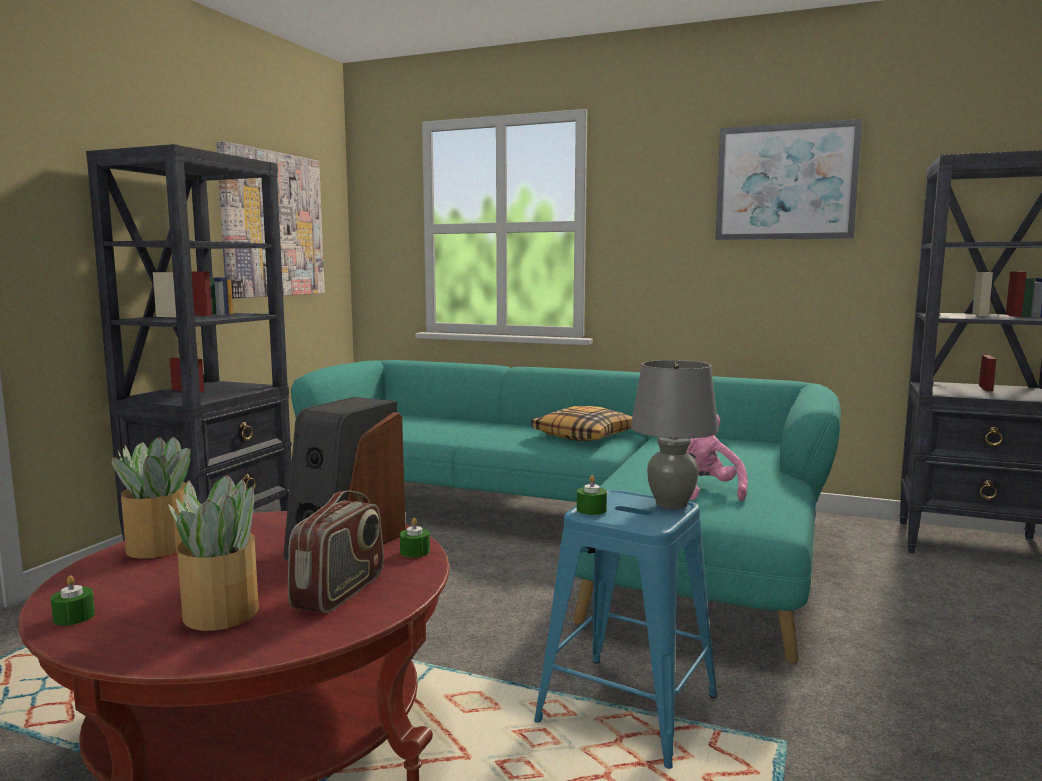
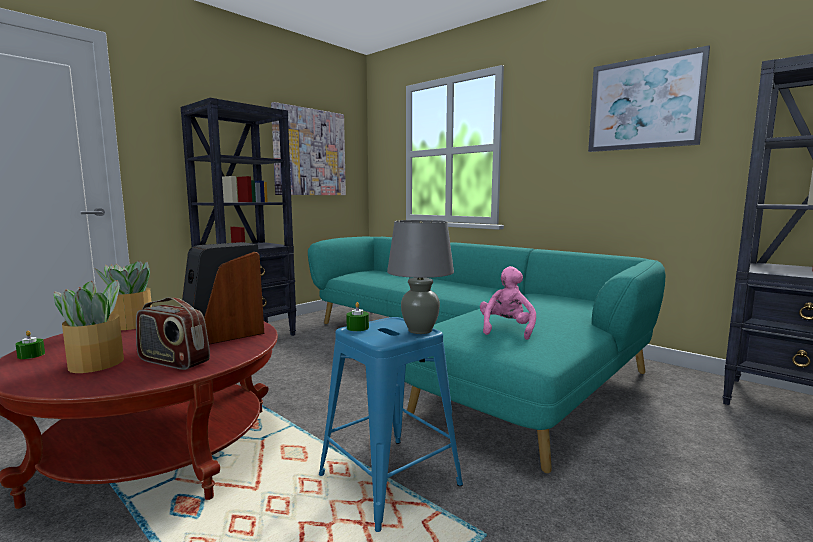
camera: 20 degrees right, 0 degrees up
radio [288,490,384,613] -> radio turned 75 degrees clockwise [136,297,210,370]
green candle [400,518,430,558] -> none
pillow [531,406,632,441] -> none

